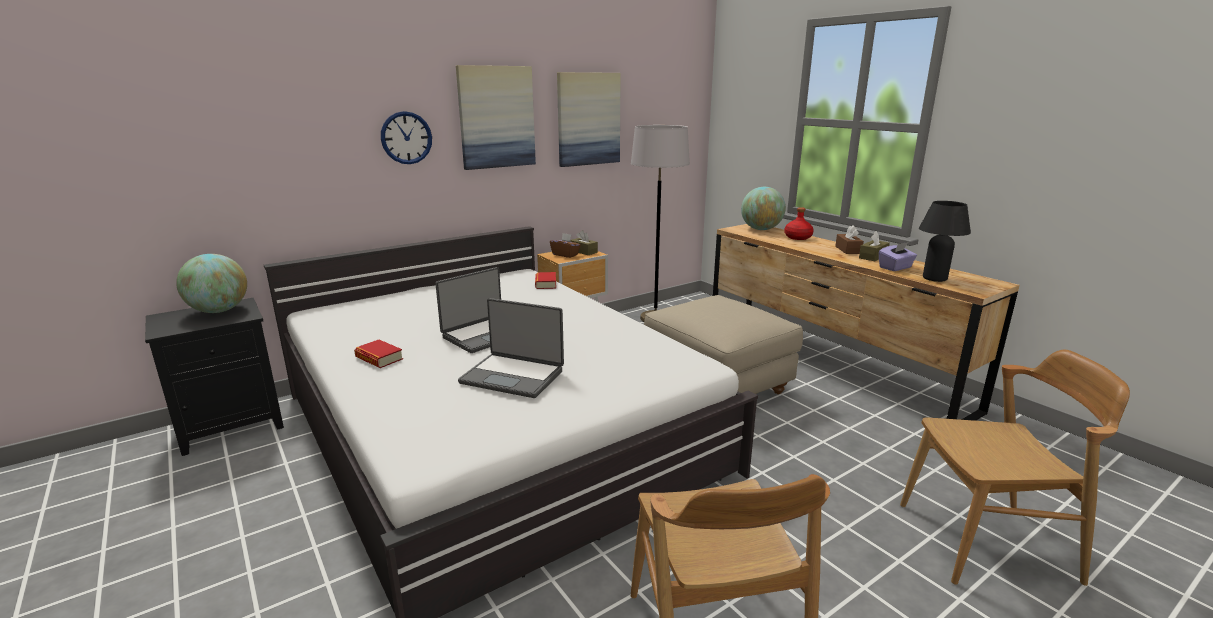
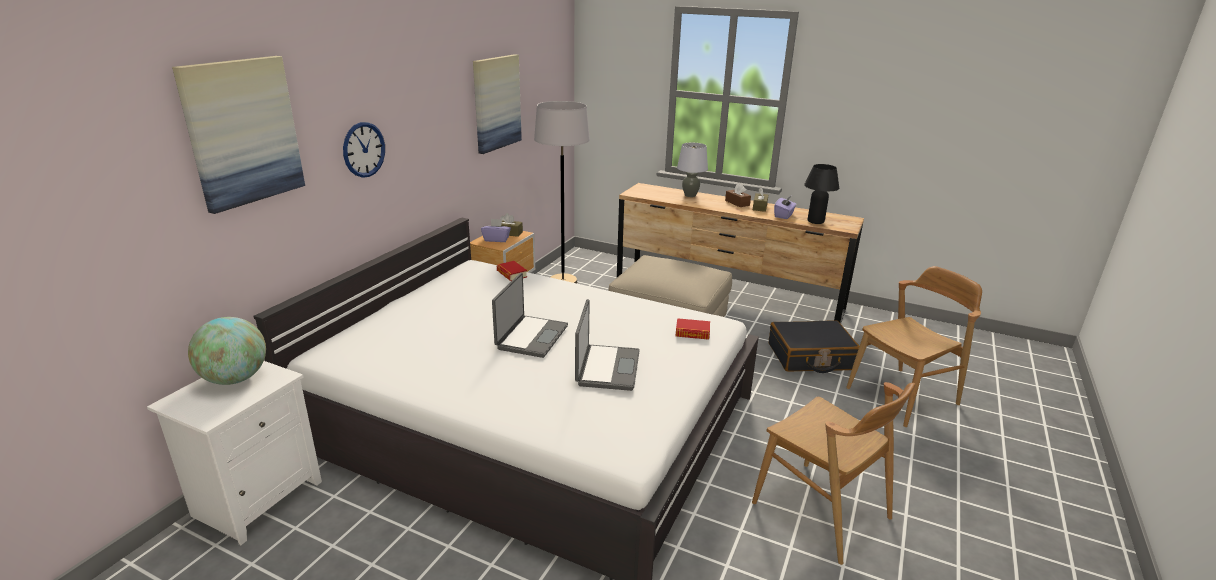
camera: 30 degrees left, 5 degrees up
black nightstand [145,298,284,456] -> white nightstand [147,361,322,545]
book [354,340,403,368] -> book moved to [676,318,710,340]
picture [456,65,536,170] -> picture moved to [172,56,305,214]
laptop [458,298,564,398] -> laptop turned 75 degrees counterclockwise [575,299,640,391]
brown tissue box [550,233,581,258] -> purple tissue box [481,219,511,242]
globe [741,187,786,230] -> none
red bottle [784,207,814,240] -> grey table lamp [677,143,708,197]
none -> black suitcase [769,320,859,373]

